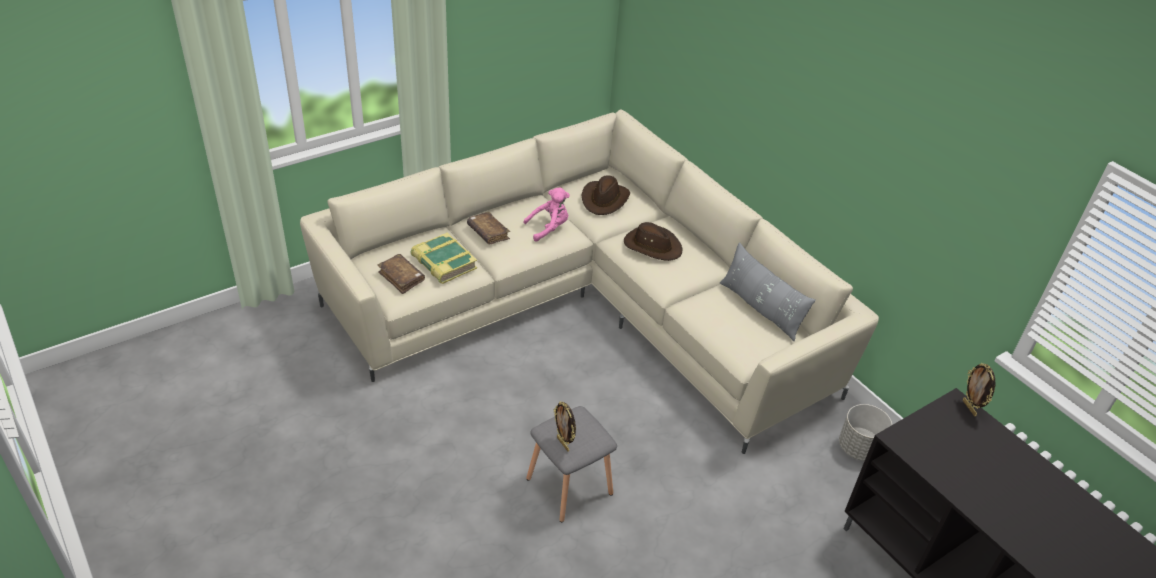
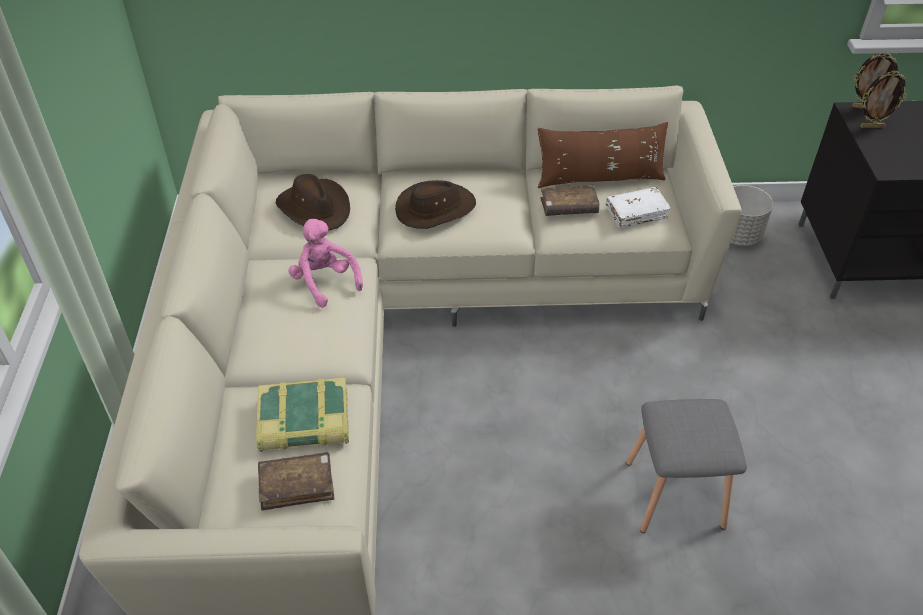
camera: 55 degrees left, 5 degrees up
brown book [467,212,510,244] -> brown book moved to [540,185,600,216]
pink plush toy [523,188,570,242] -> pink plush toy turned 45 degrees counterclockwise [288,219,363,308]
picture frame [554,401,576,452] -> picture frame moved to [860,70,907,128]
grey pillow [720,242,816,341] -> brown pillow [538,122,668,188]
none -> white book [606,187,671,229]

